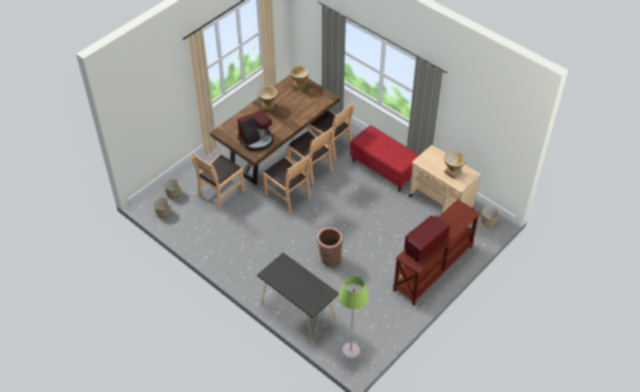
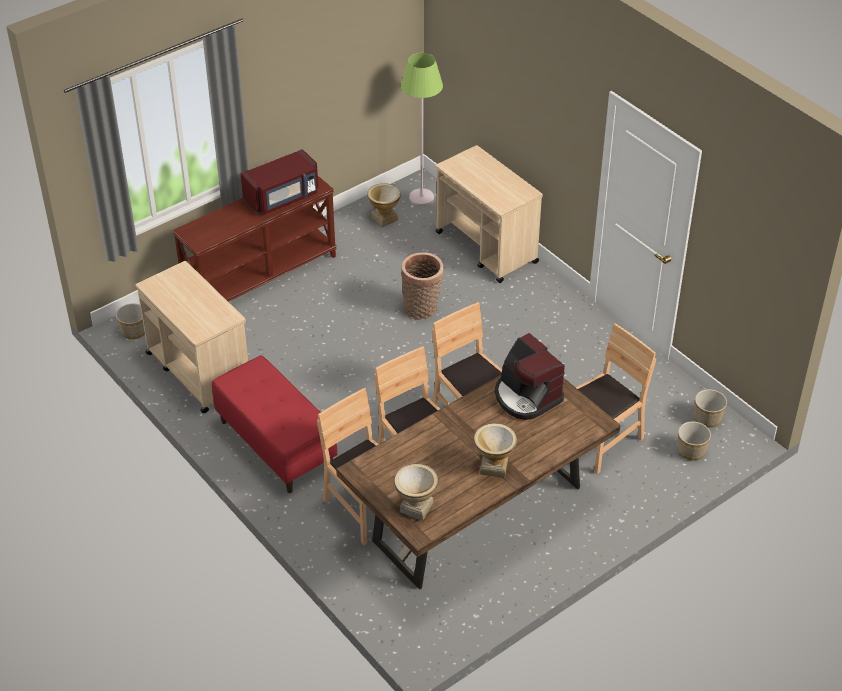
camera: 170 degrees left, 5 degrees down
coffee machine [237,110,274,151] -> coffee machine turned 105 degrees counterclockwise [495,333,565,420]
black console table [257,252,339,343] -> beige cart [436,145,543,283]
vase [444,151,466,179] -> vase moved to [367,183,401,227]

